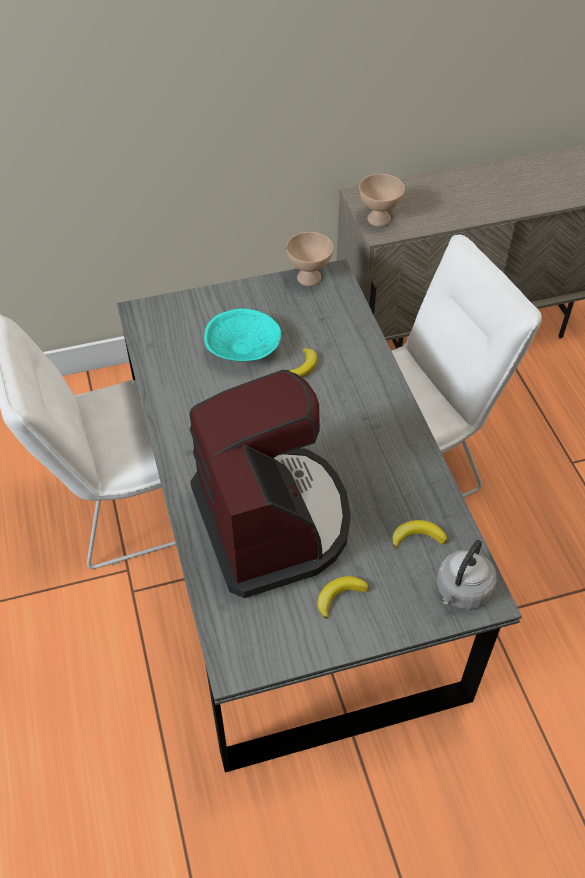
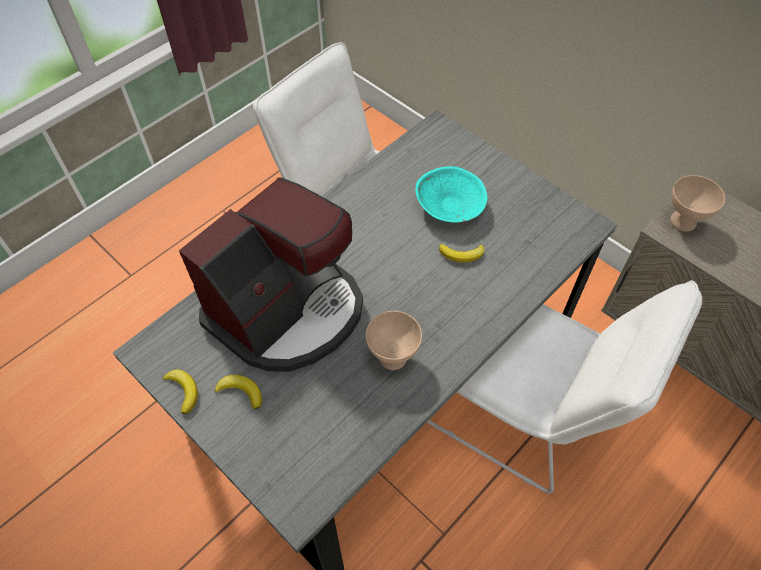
camera: 60 degrees right, 5 degrees up
beige bowl [286,232,333,286] -> beige bowl moved to [366,311,422,370]
banana [392,520,447,549] -> banana moved to [163,369,198,414]
grey kettle [437,540,497,609] -> none

